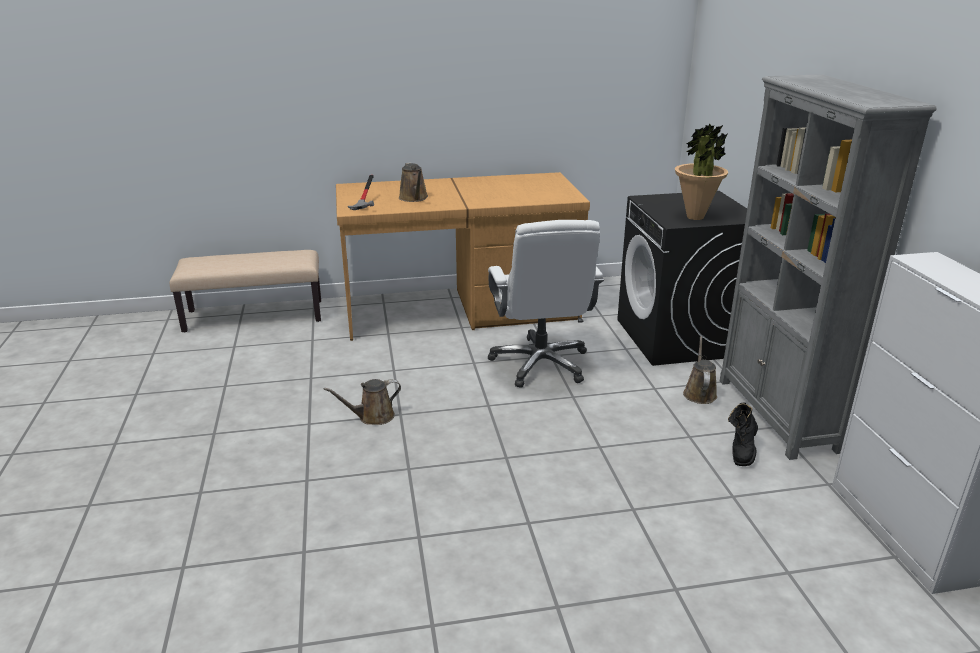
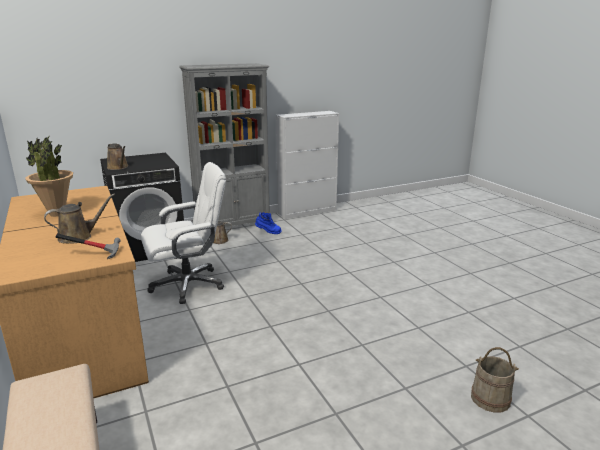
camera: 105 degrees left, 5 degrees down
brown watering can [324,379,401,425] -> brown watering can moved to [107,143,128,170]
potted plant [675,124,728,220] -> potted plant moved to [25,136,73,217]
black boot [728,402,758,466] -> blue boot [255,212,282,234]
none -> beige bucket [471,347,519,413]

